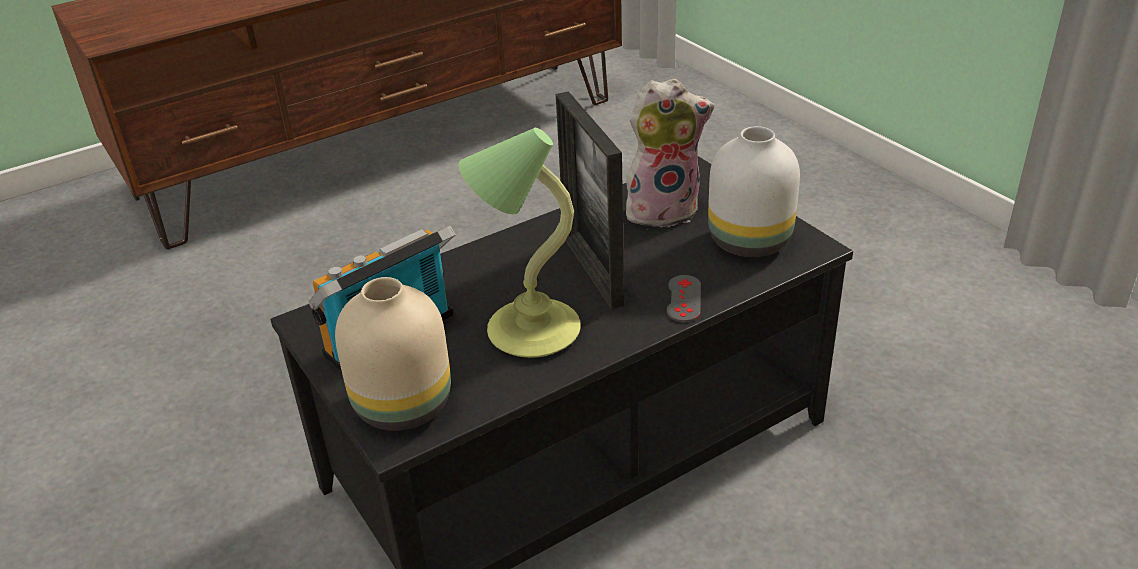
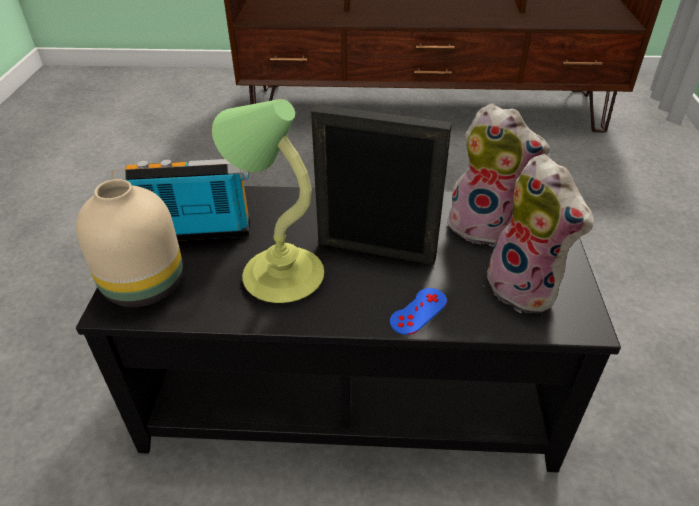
camera: 35 degrees right, 5 degrees up
picture frame [556,91,624,309] -> picture frame turned 90 degrees clockwise [311,105,452,265]
grey game controller [667,275,701,322] -> blue game controller [390,288,447,335]
white vase [708,126,800,257] -> plush toy [485,154,594,313]

